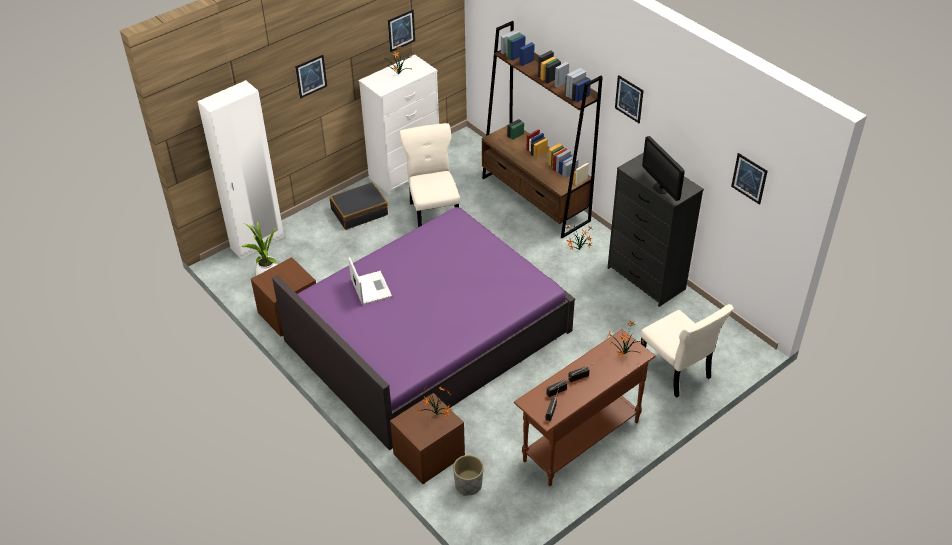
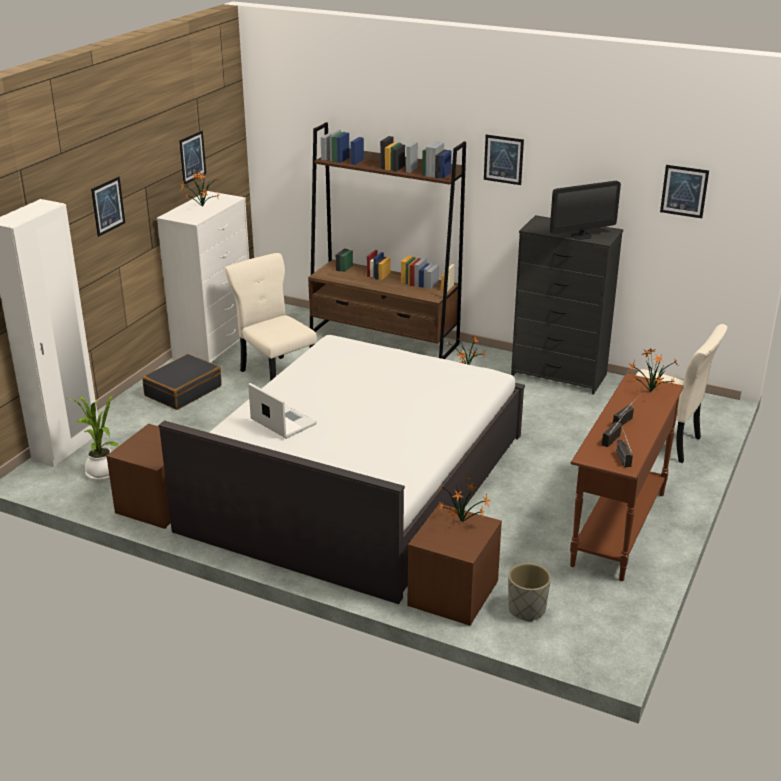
camera: 25 degrees left, 15 degrees down
purple bed [272,207,575,450] -> white bed [158,335,525,604]
monitor [642,136,685,201] -> monitor turned 60 degrees counterclockwise [550,181,621,240]

